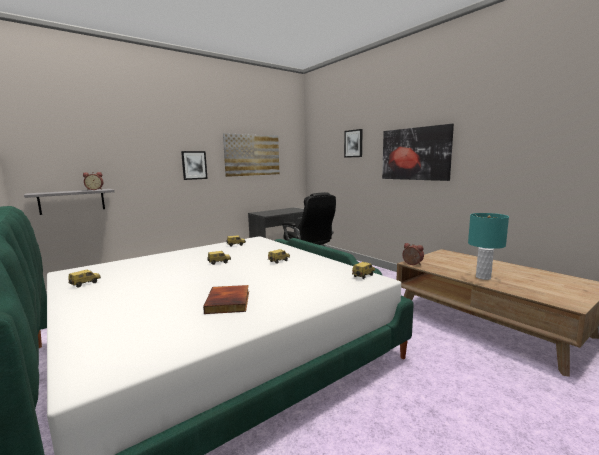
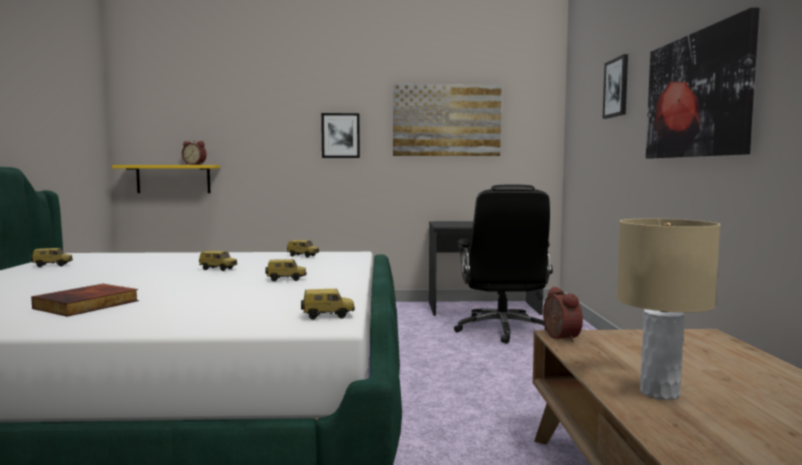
camera: 35 degrees right, 5 degrees down
grey shelf [24,189,115,215] -> yellow shelf [112,165,220,193]
turquoise table lamp [468,213,509,280] -> beige table lamp [617,218,720,400]

